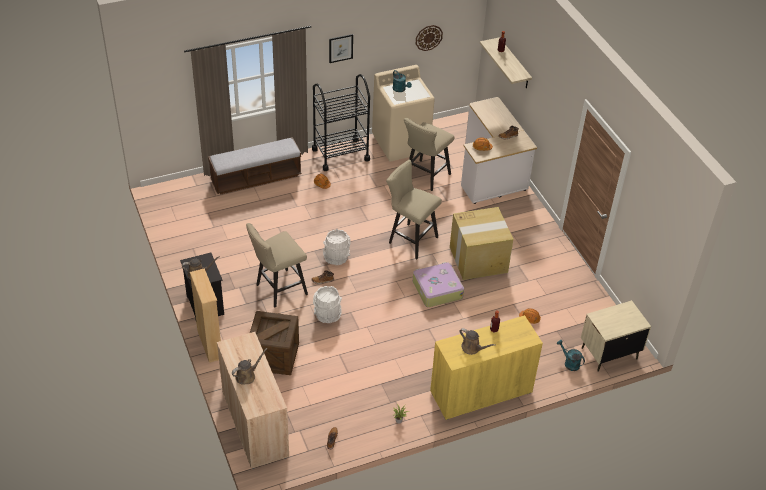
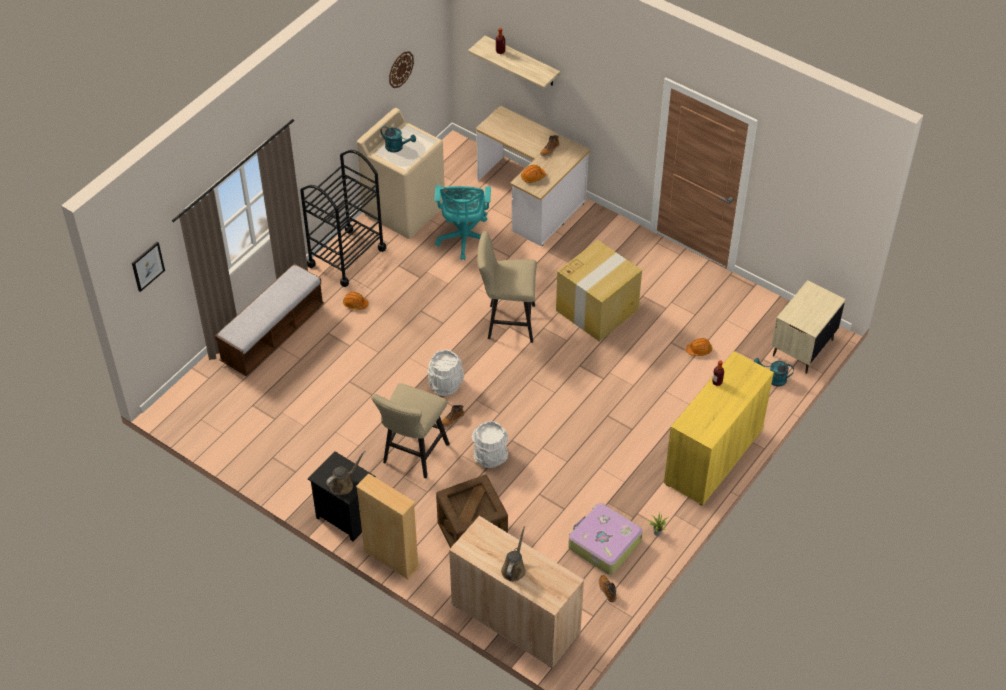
camera: 30 degrees left, 5 degrees up
picture [329,34,353,63] -> picture moved to [132,242,165,292]
beige stool [404,118,454,191] -> turquoise office chair [435,185,493,260]
suitcase [413,262,464,307] -> suitcase moved to [568,503,643,575]
brown watering can [459,328,496,355] -> none

